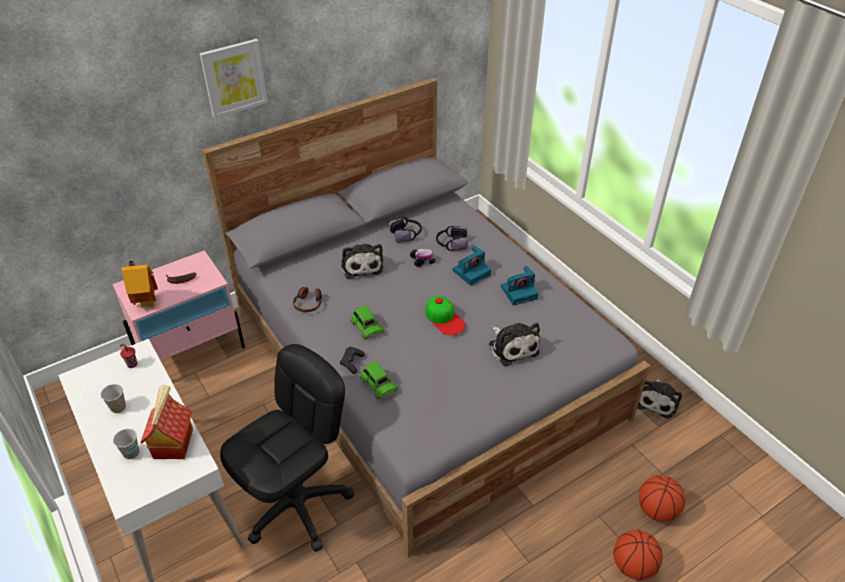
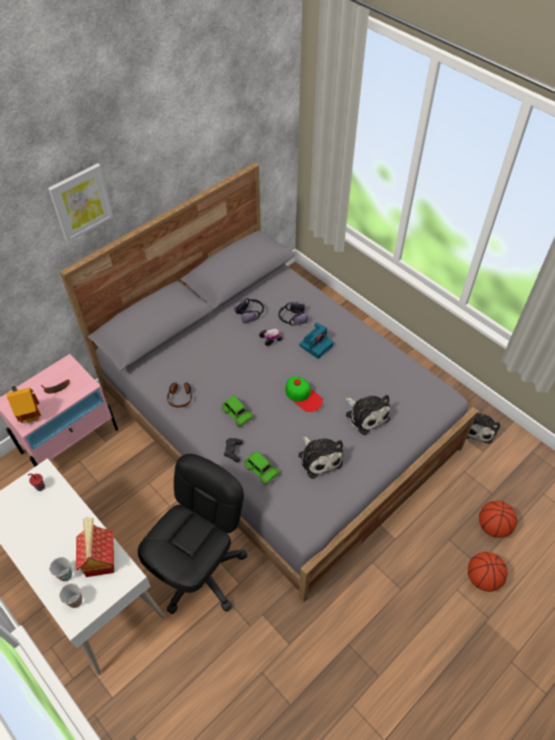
camera: 10 degrees left, 10 degrees up
cup [101,384,126,413] -> cup moved to [59,583,82,608]
plush toy [341,244,384,279] -> plush toy moved to [298,436,343,479]
camera [501,266,538,306] -> none

